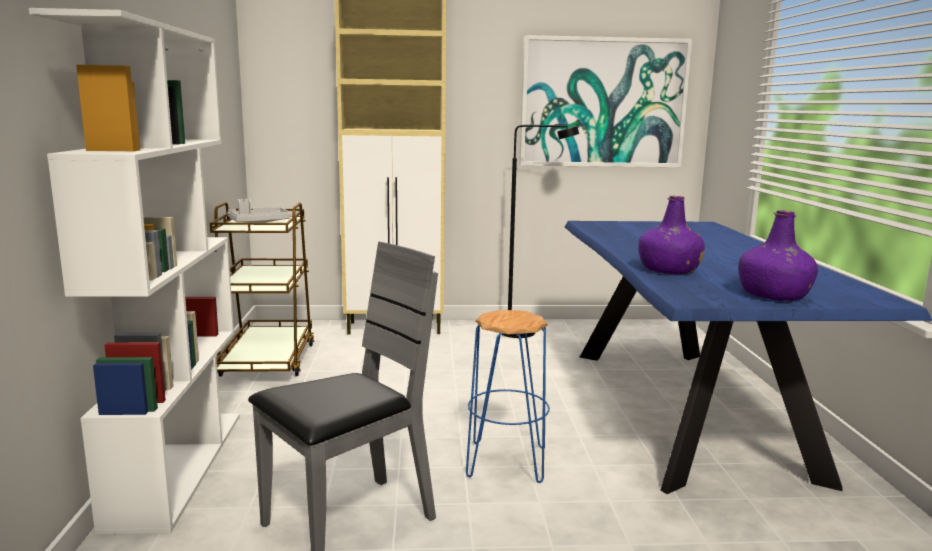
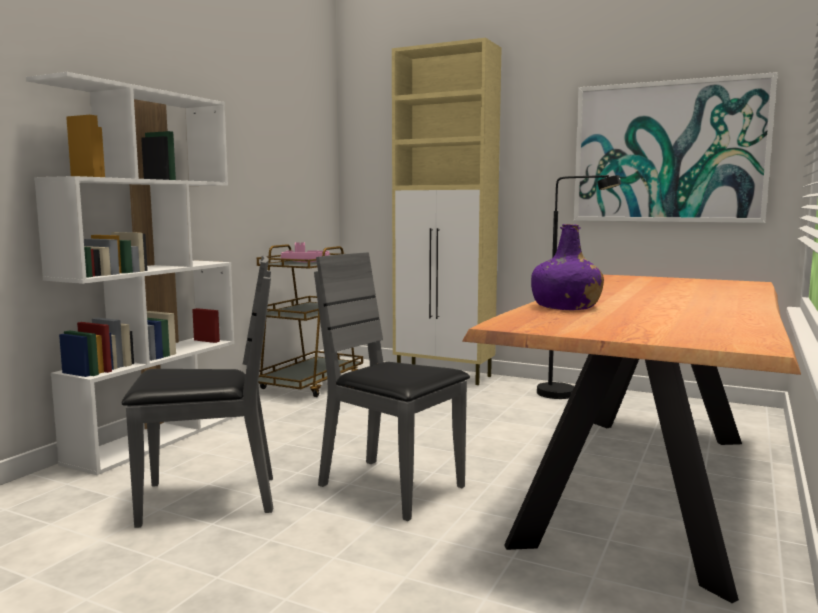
camera: 30 degrees right, 5 degrees down
grey tray [227,199,290,223] -> pink tray [281,242,330,262]
blue stool [466,310,550,483] -> grey chair [314,252,470,521]
blue dining table [565,221,932,494] -> brown dining table [462,274,801,603]
purple bottle [738,210,818,301] -> none

